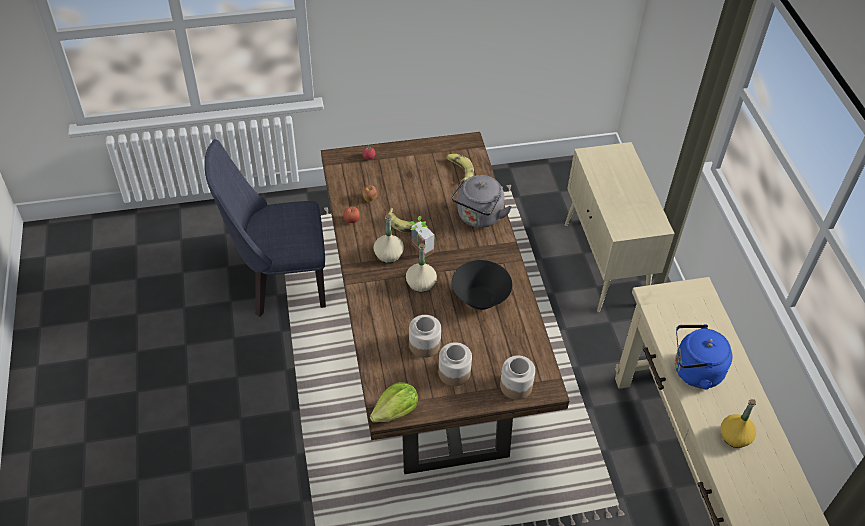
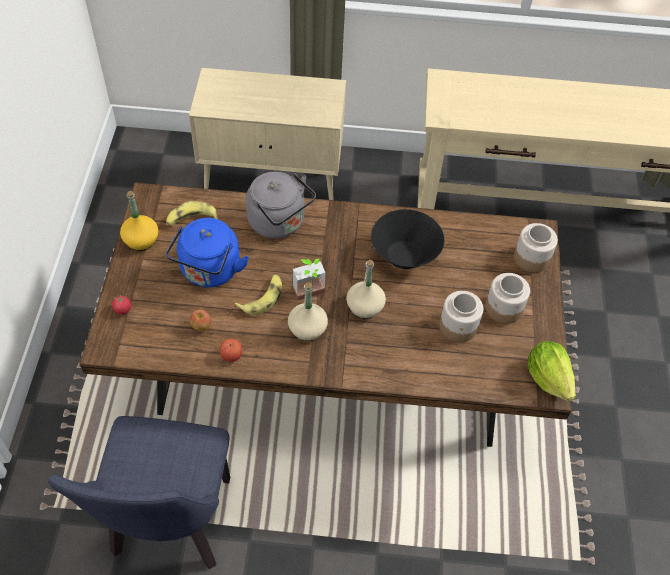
camera: 75 degrees left, 5 degrees up
blue kettle [675,324,732,389] -> blue kettle moved to [166,218,249,287]
yellow bottle [721,399,756,448] -> yellow bottle moved to [120,191,159,251]

